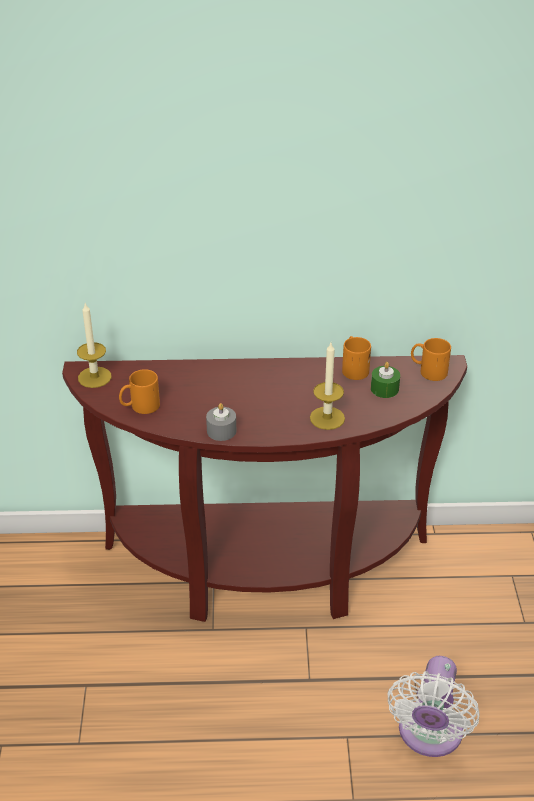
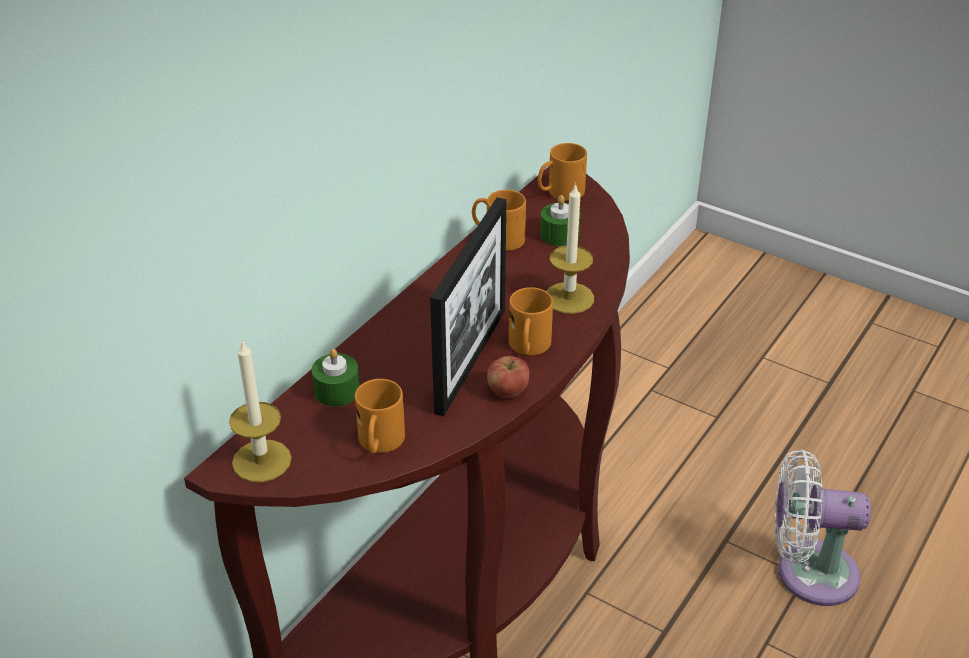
camera: 55 degrees left, 0 degrees up
grey candle [206,403,236,441] -> apple [487,356,530,398]
white fan [387,656,480,757] -> white fan turned 135 degrees clockwise [775,449,871,606]
none -> green candle [312,349,360,407]
none -> picture frame [430,197,506,416]
none -> orange mug [509,287,553,355]

